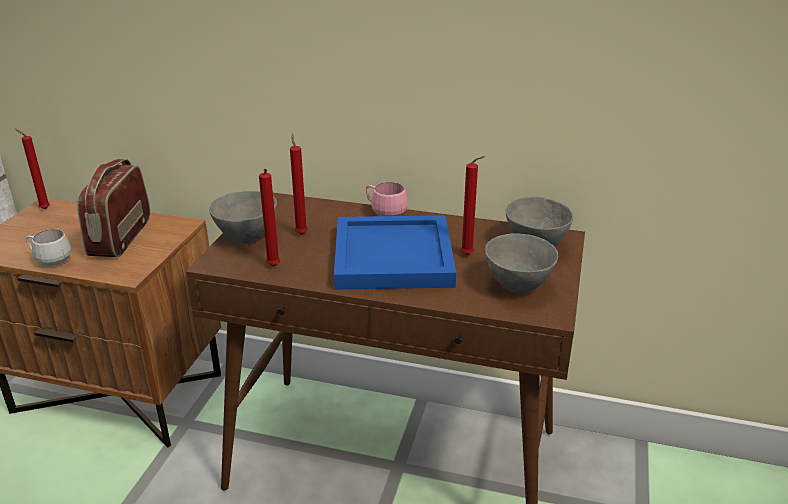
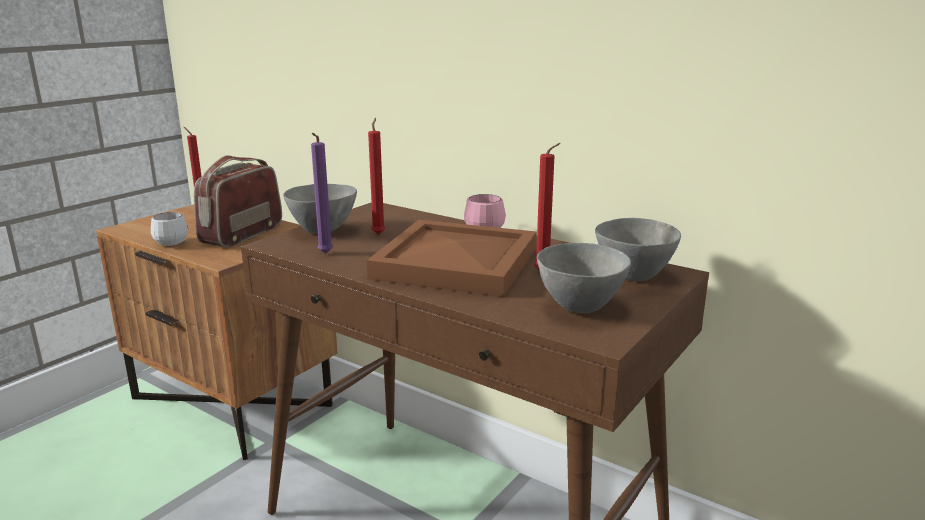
camera: 20 degrees right, 10 degrees down
red candle [259,169,280,266] -> purple candle [311,133,333,253]
blue tray [334,215,456,290] -> brown tray [367,220,537,297]

